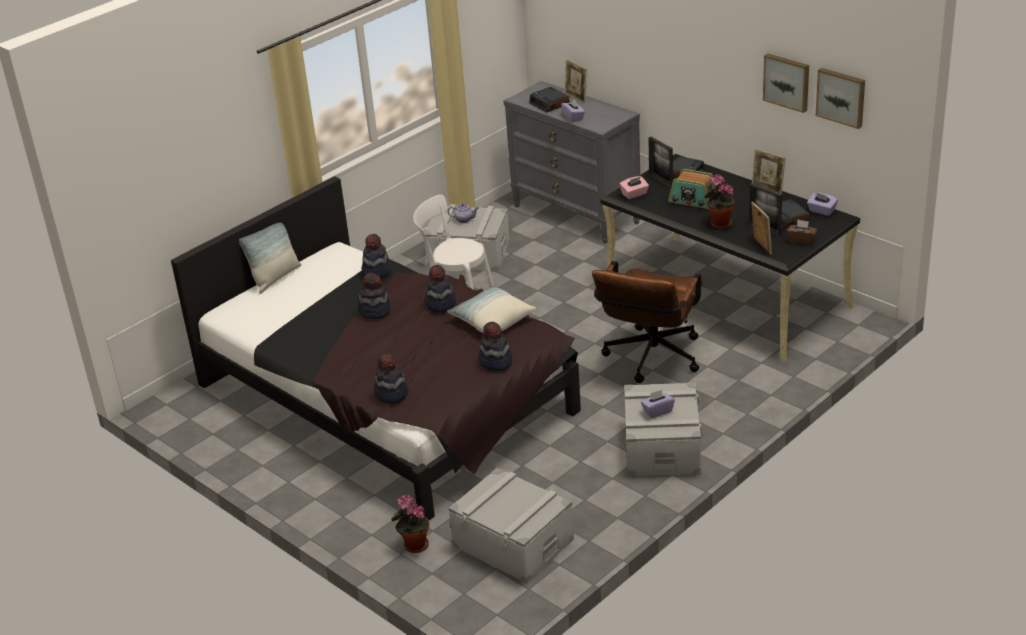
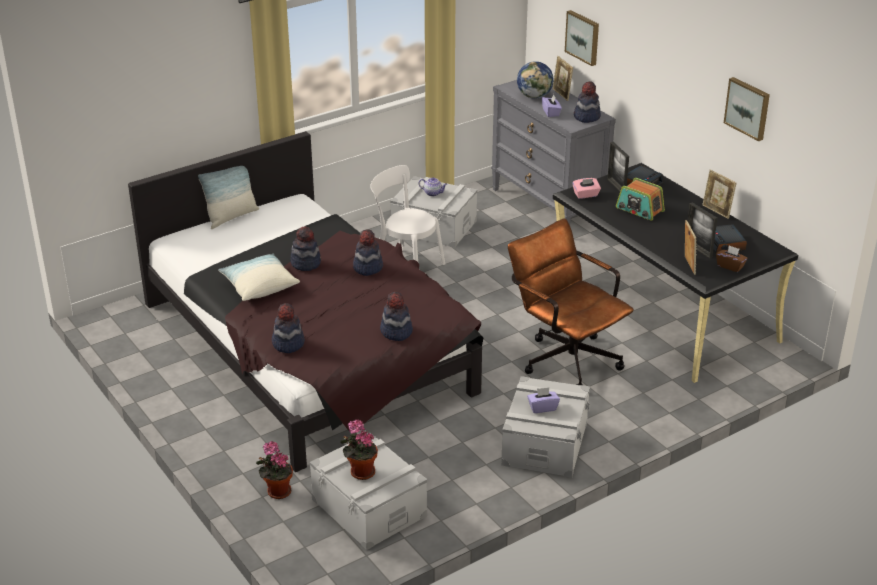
camera: 10 degrees right, 0 degrees up
hat [361,234,392,278] -> hat moved to [574,82,601,123]
pillow [447,286,536,333] -> pillow moved to [218,253,300,301]
alarm clock [529,87,570,113] -> globe [517,61,554,99]
brown office chair [592,261,703,383] -> brown office chair turned 105 degrees clockwise [508,218,634,385]
potted plant [703,174,735,229] -> potted plant moved to [340,419,378,480]
purple tissue box [807,192,838,216] -> none
picture [816,68,865,129] -> picture moved to [565,10,599,66]

